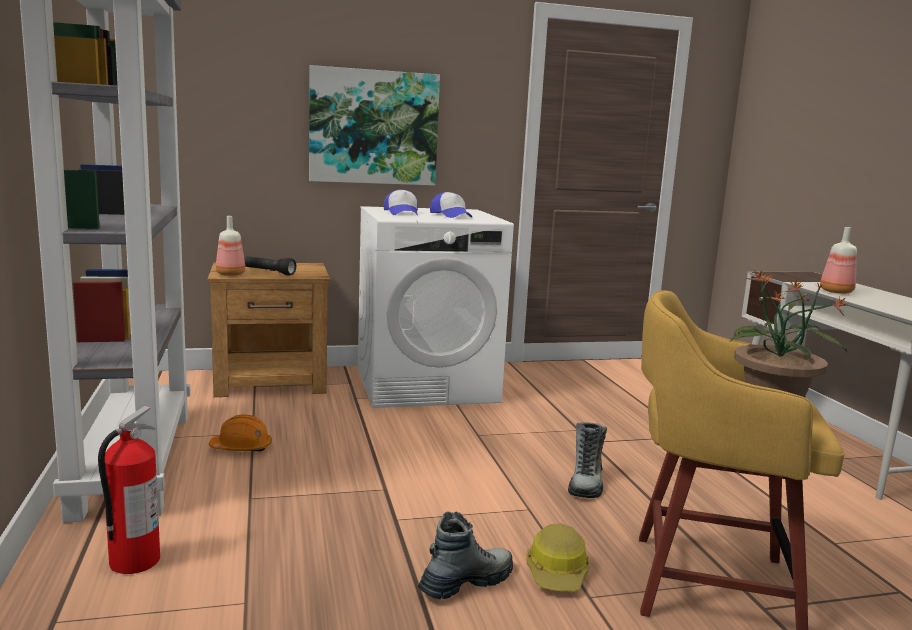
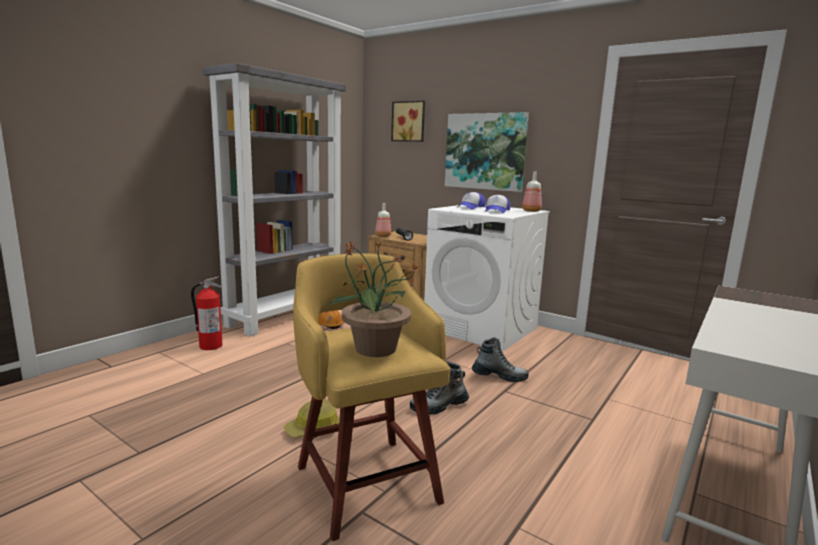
camera: 50 degrees right, 0 degrees up
boot [418,511,513,599] -> boot moved to [472,337,529,382]
bottle [820,227,857,294] -> bottle moved to [522,172,542,212]
none -> picture [391,101,425,142]

